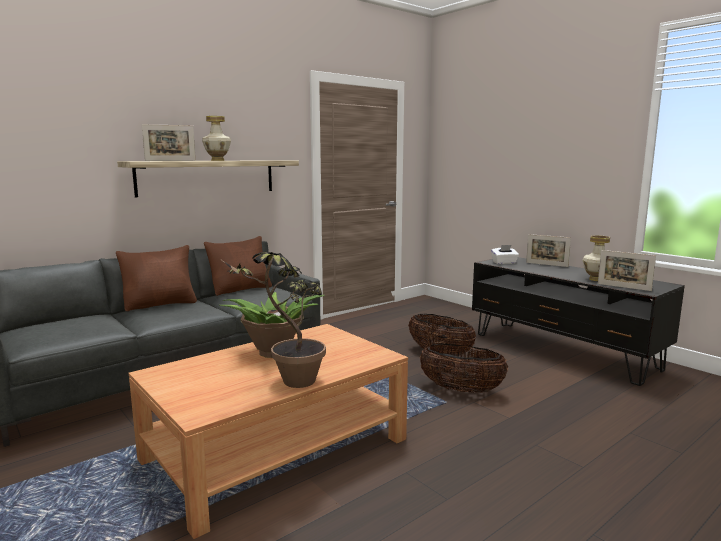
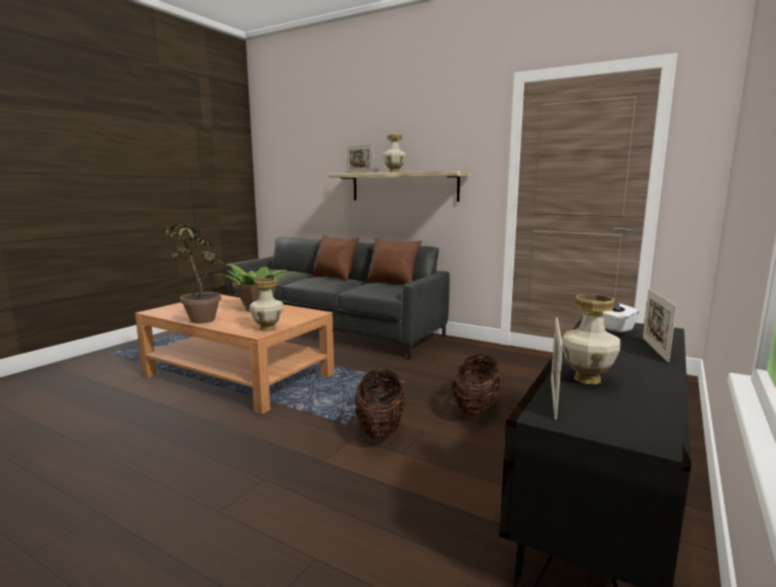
camera: 70 degrees right, 0 degrees up
none -> vase [249,278,284,331]

